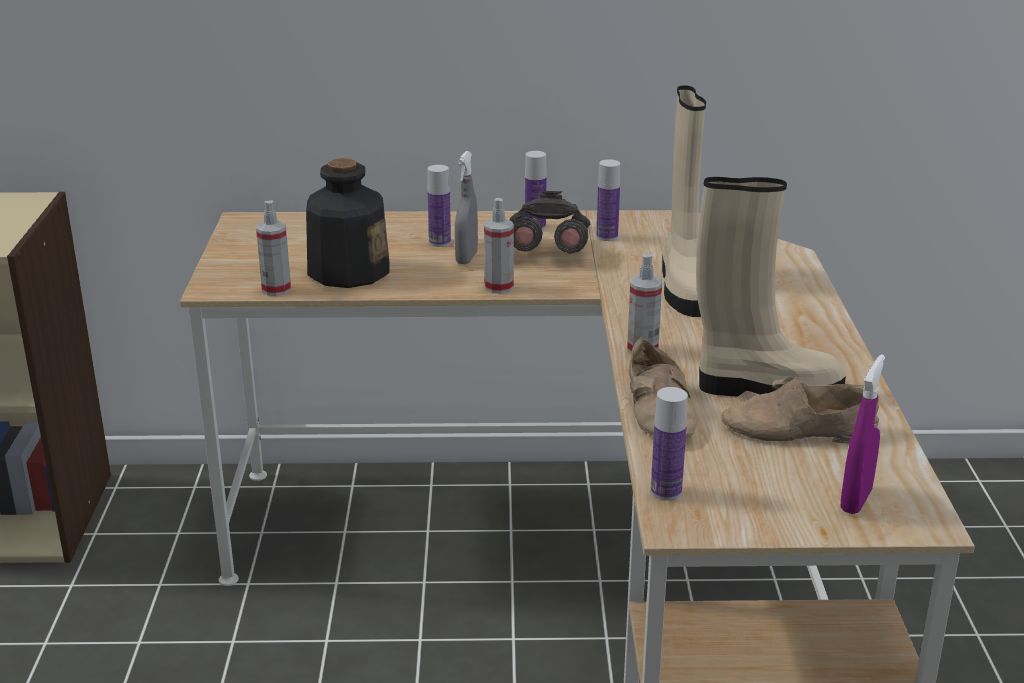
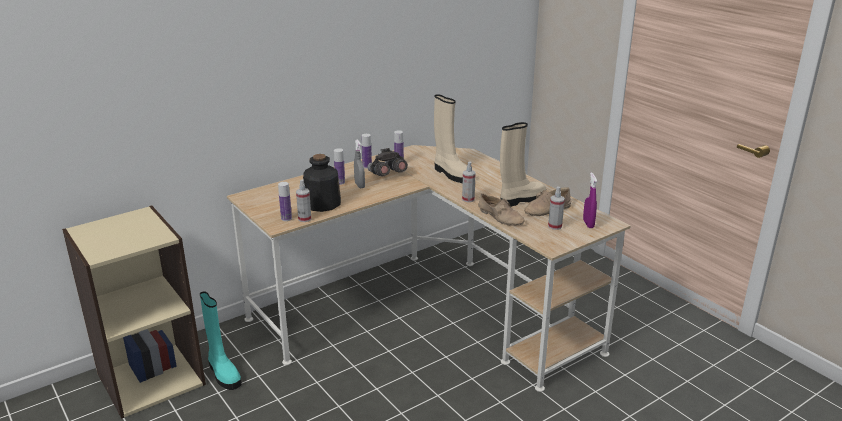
camera: 35 degrees left, 0 degrees up
spray bottle [484,198,514,294] -> spray bottle moved to [548,187,565,230]
bottle [651,387,688,501] -> bottle moved to [278,182,292,221]
none -> turquoise boot [200,292,241,390]

